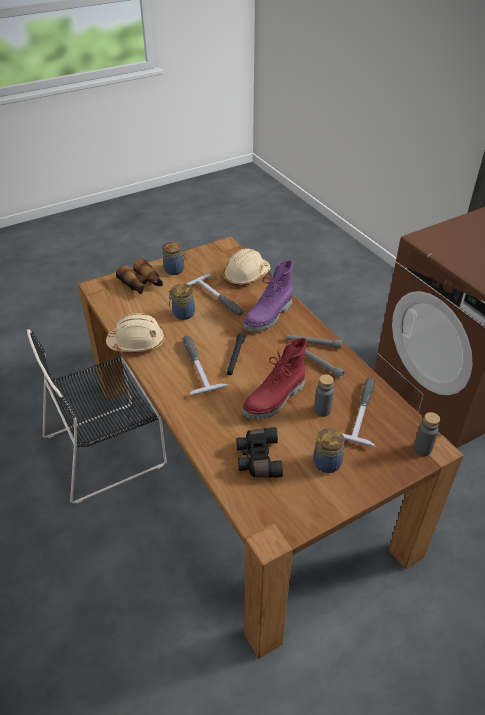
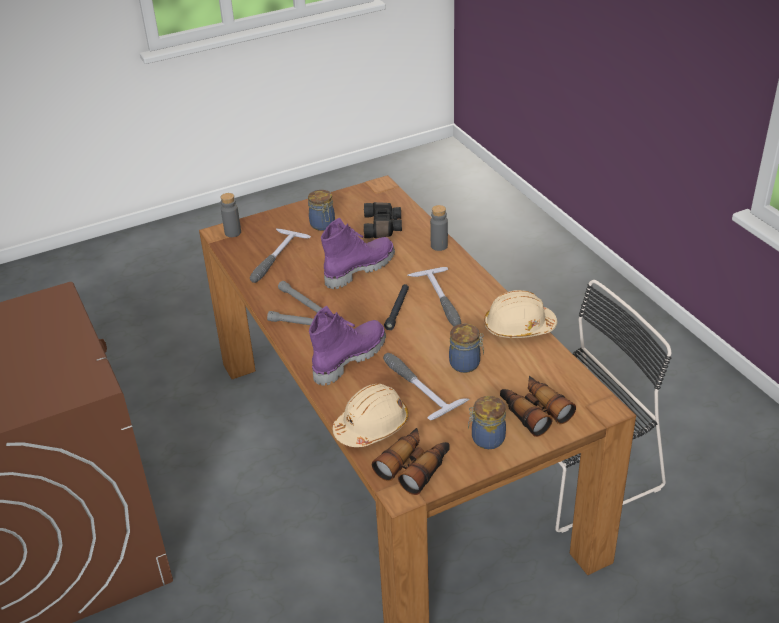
camera: 175 degrees left, 5 degrees down
red boot [242,338,307,420] -> purple boot [321,218,395,289]
grey bottle [314,374,334,417] -> grey bottle moved to [430,205,448,251]
none -> binoculars [372,428,450,495]

